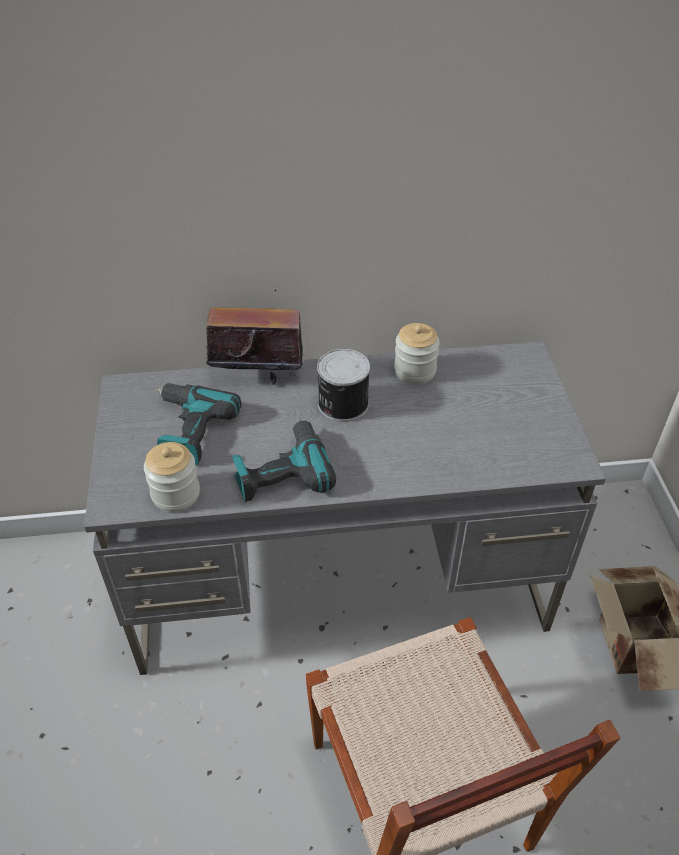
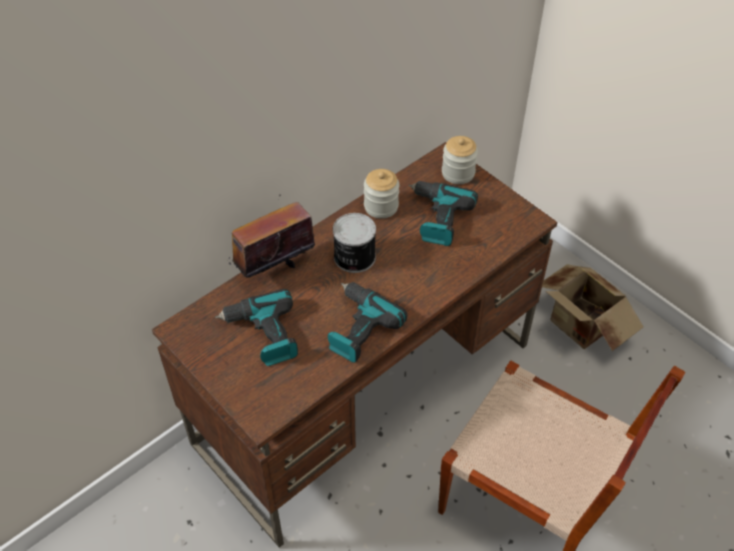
camera: 35 degrees left, 5 degrees up
grey desk [84,341,606,675] -> brown desk [152,142,557,548]
jar [144,442,200,512] -> jar moved to [442,136,478,184]
none -> power drill [409,181,478,246]

